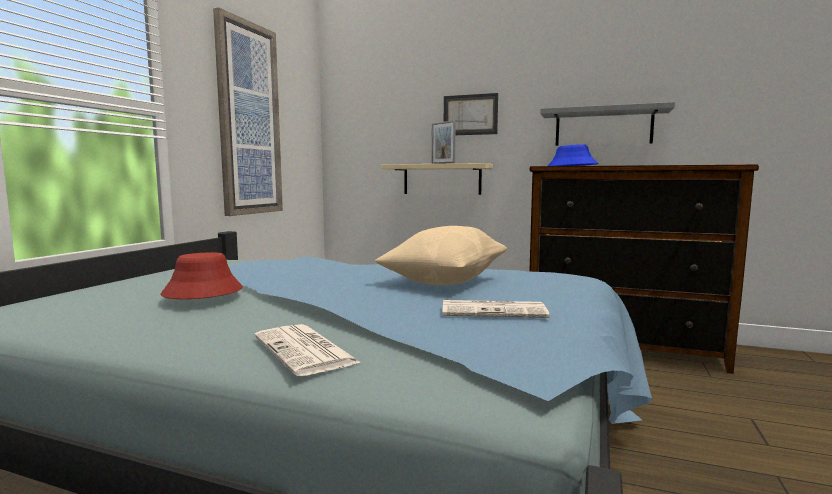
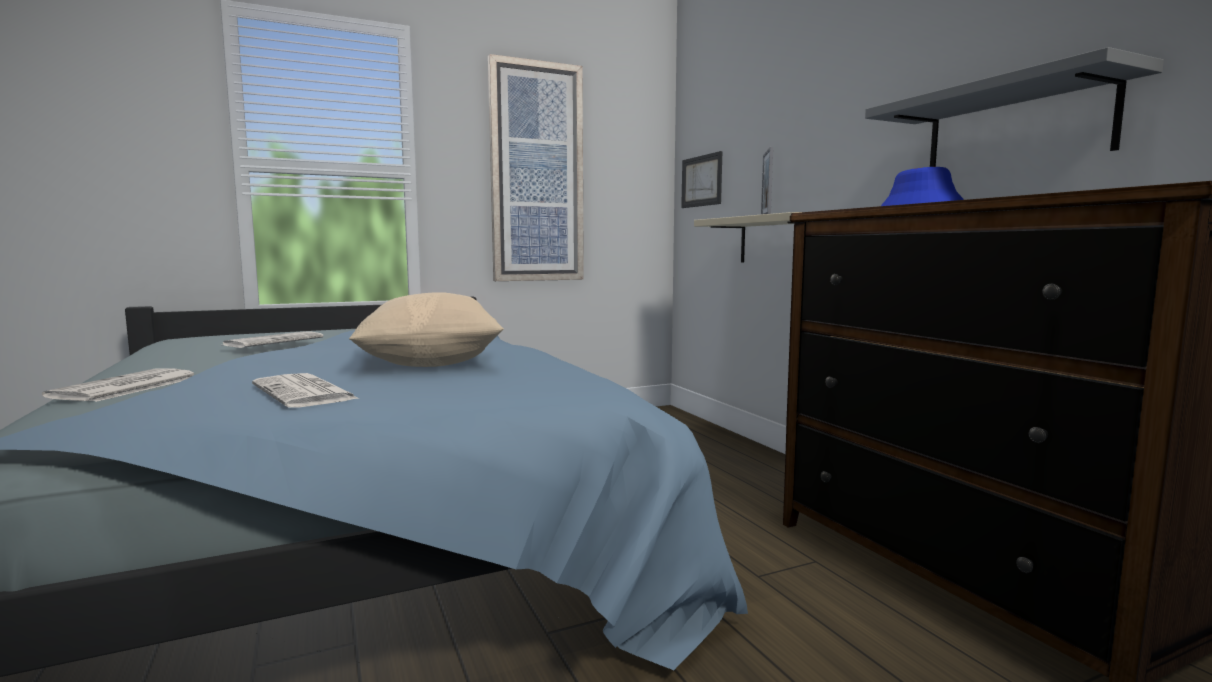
camera: 45 degrees right, 0 degrees up
red hat [161,252,243,299] -> newspaper [223,332,323,348]
picture [444,93,498,135] -> picture moved to [681,151,722,208]

